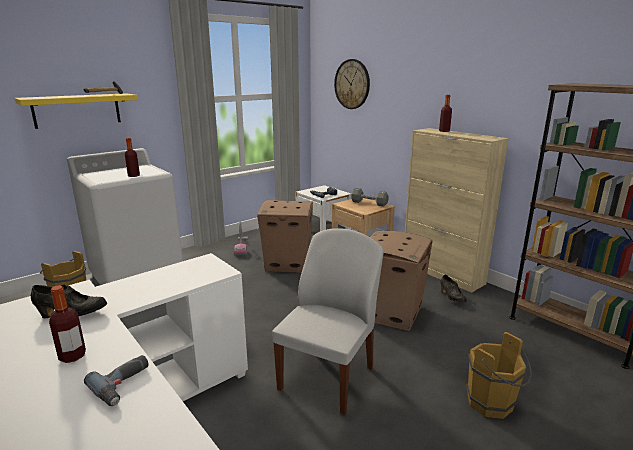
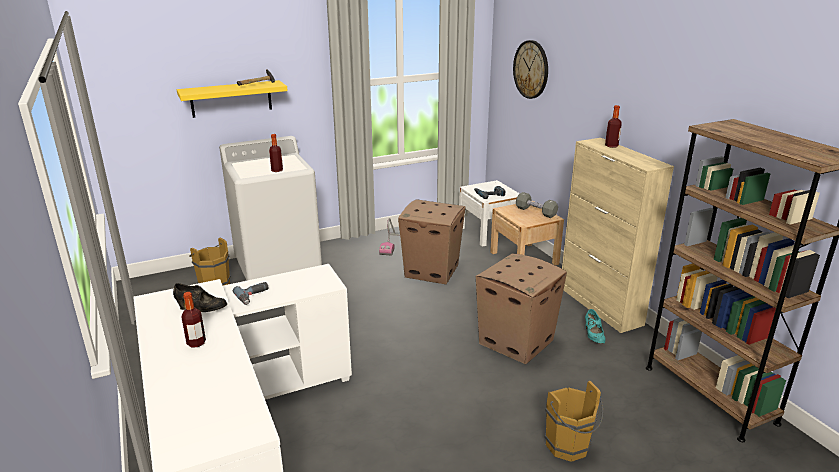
camera: 15 degrees right, 5 degrees up
power drill [84,355,149,406] -> power drill moved to [233,282,269,305]
white chair [272,228,384,415] -> none
black shoe [440,275,467,303] -> turquoise shoe [585,309,606,344]

